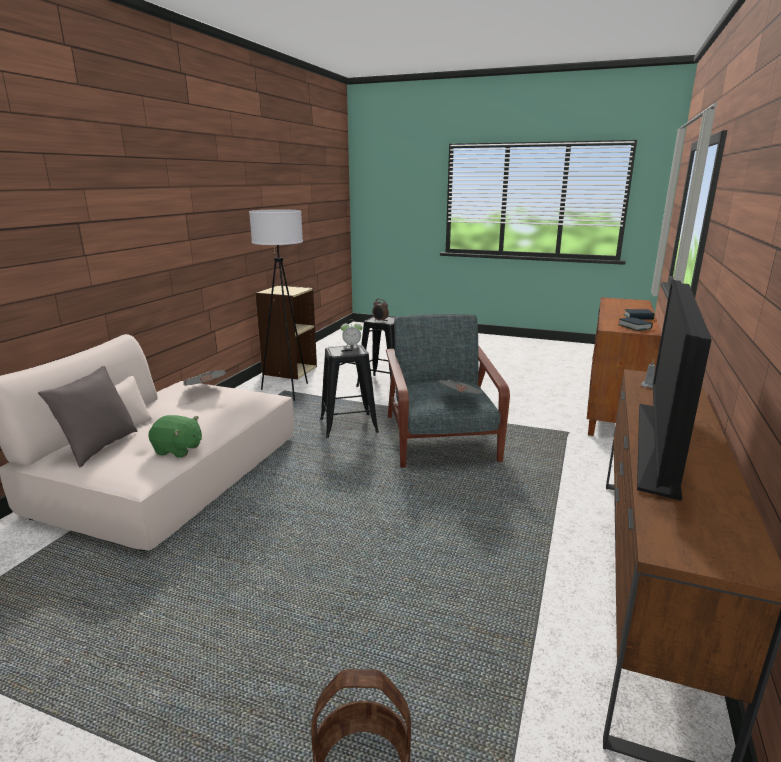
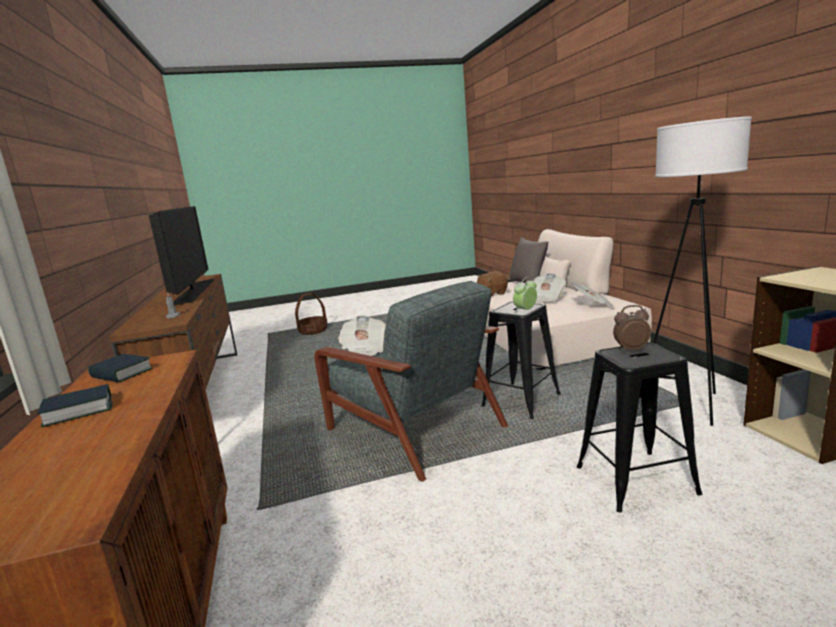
camera: 145 degrees right, 5 degrees down
green plush toy [148,415,202,458] -> brown plush toy [477,271,508,296]
none -> newspaper [533,273,567,304]

